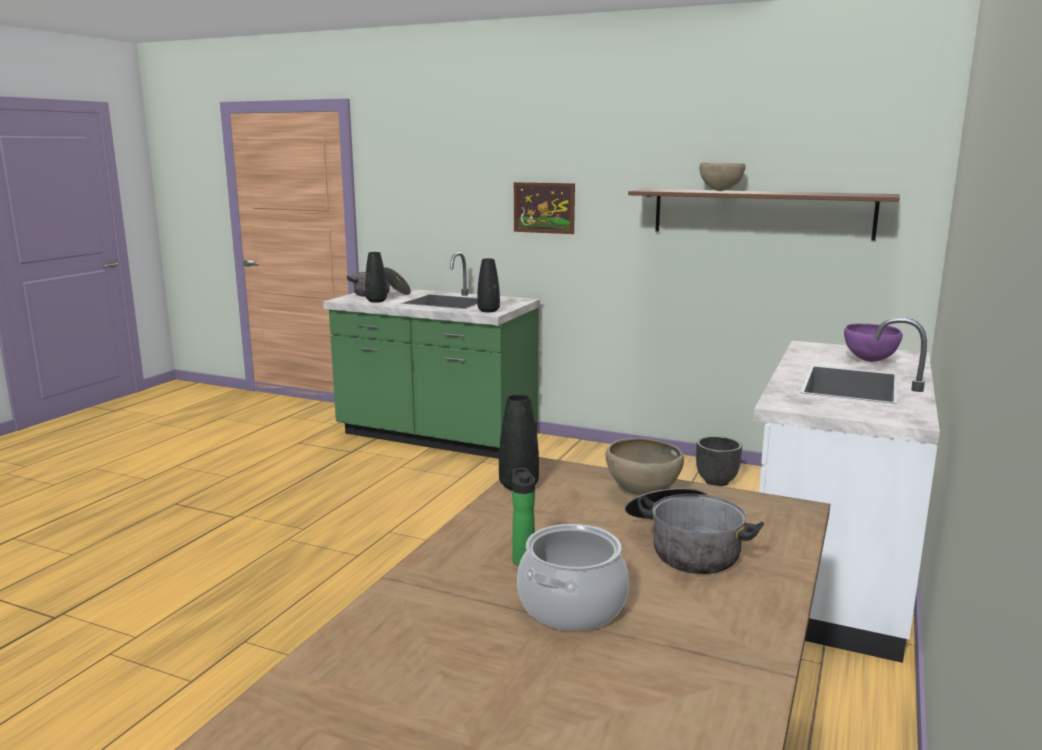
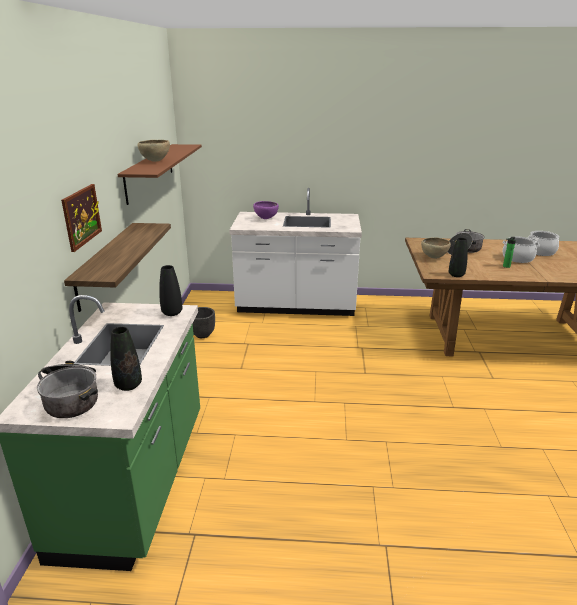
camera: 110 degrees left, 10 degrees up
none -> shelf [64,223,171,312]
none -> cooking pot [528,231,559,256]

